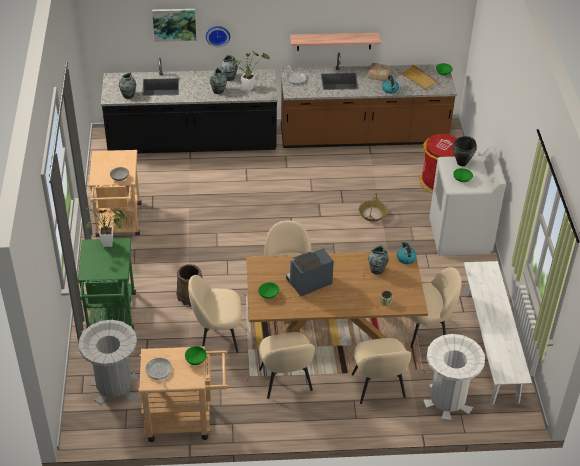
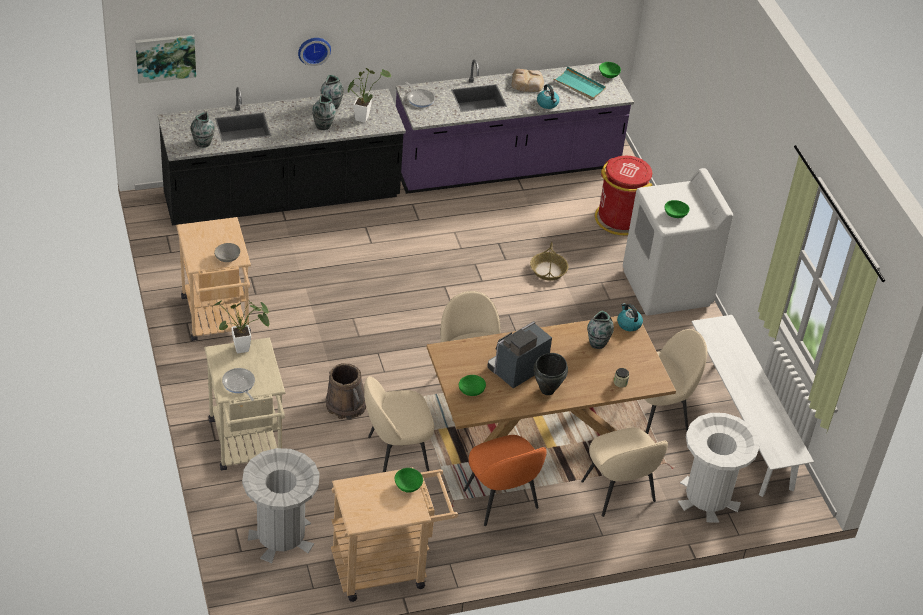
camera: 15 degrees left, 0 degrees up
green cart [78,238,136,330] -> beige cart [204,337,285,470]
frying pan [145,358,172,388] -> frying pan moved to [222,368,255,401]
picture [152,9,196,42] -> picture moved to [135,35,196,84]
beige chair [259,332,315,399] -> orange chair [463,435,547,526]
brown counter [281,53,457,148] -> purple counter [396,59,634,194]
shelf [290,33,381,51] -> none
beige tray [399,65,438,90] -> turquoise tray [553,67,606,100]
black cooking pot [452,136,477,166] -> black cooking pot moved to [533,353,568,395]

